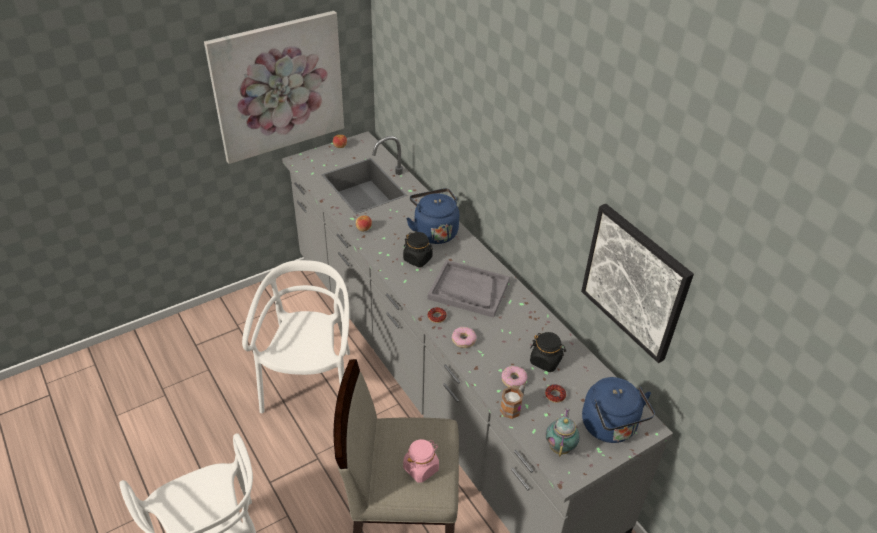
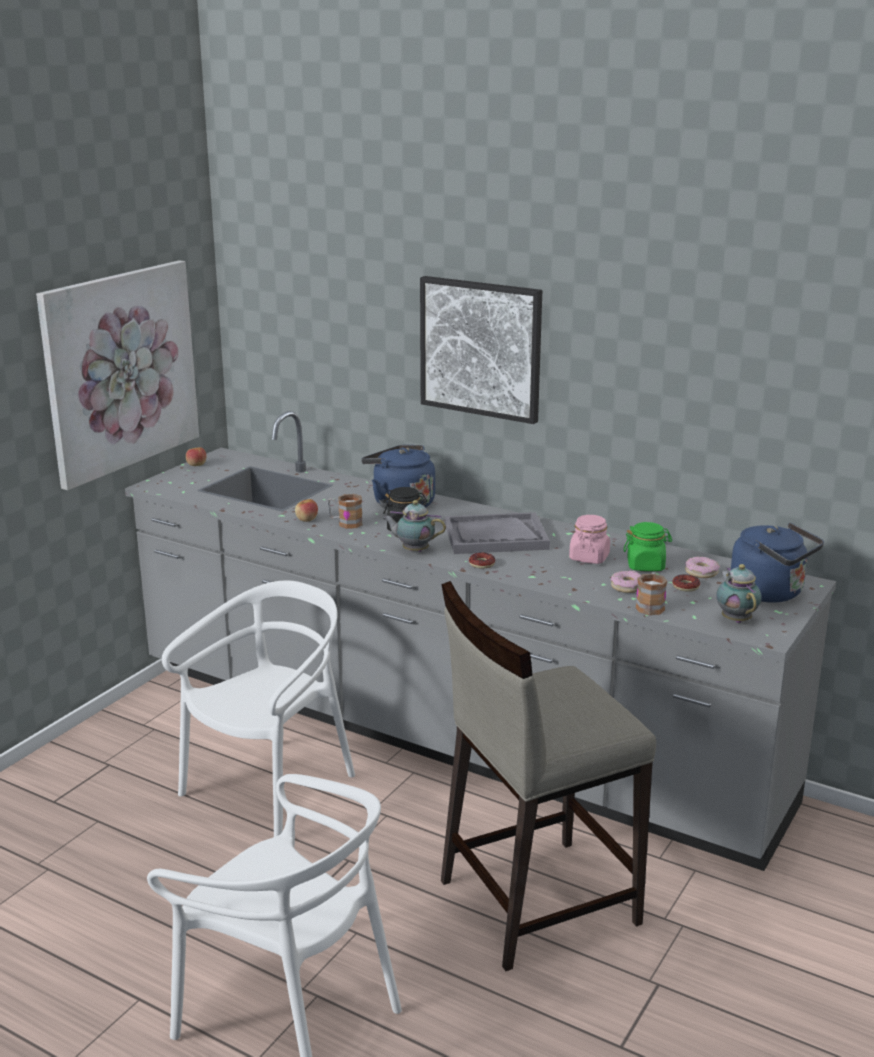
camera: 25 degrees left, 20 degrees down
white chair [242,260,350,413] -> white chair turned 60 degrees clockwise [162,581,355,837]
pink jar [403,439,439,483] -> pink jar moved to [569,515,610,564]
donut [452,327,477,348] -> donut moved to [685,557,720,578]
black jar [530,332,566,372] -> green jar [623,522,672,571]
picture [581,204,694,363] -> picture moved to [420,276,542,424]
none -> mug [328,494,363,529]
none -> teapot [383,500,446,552]

